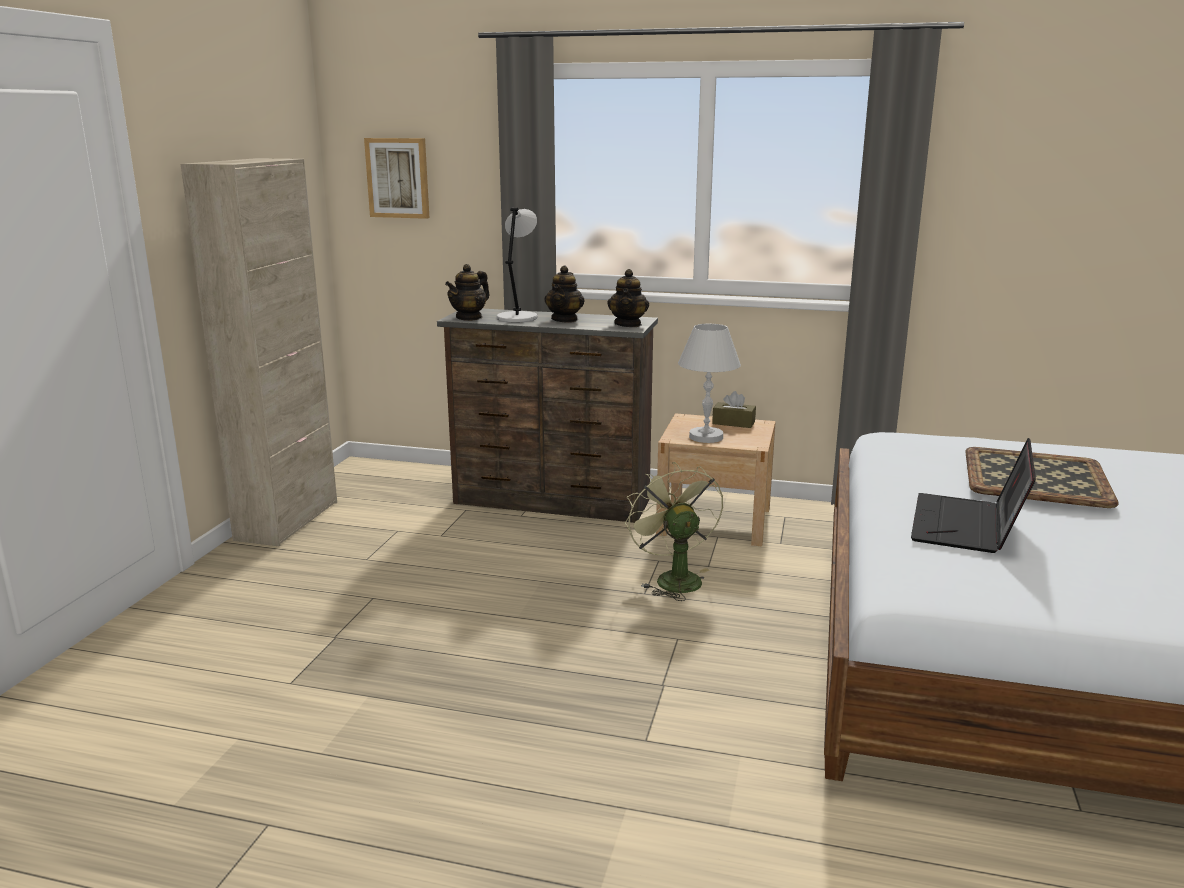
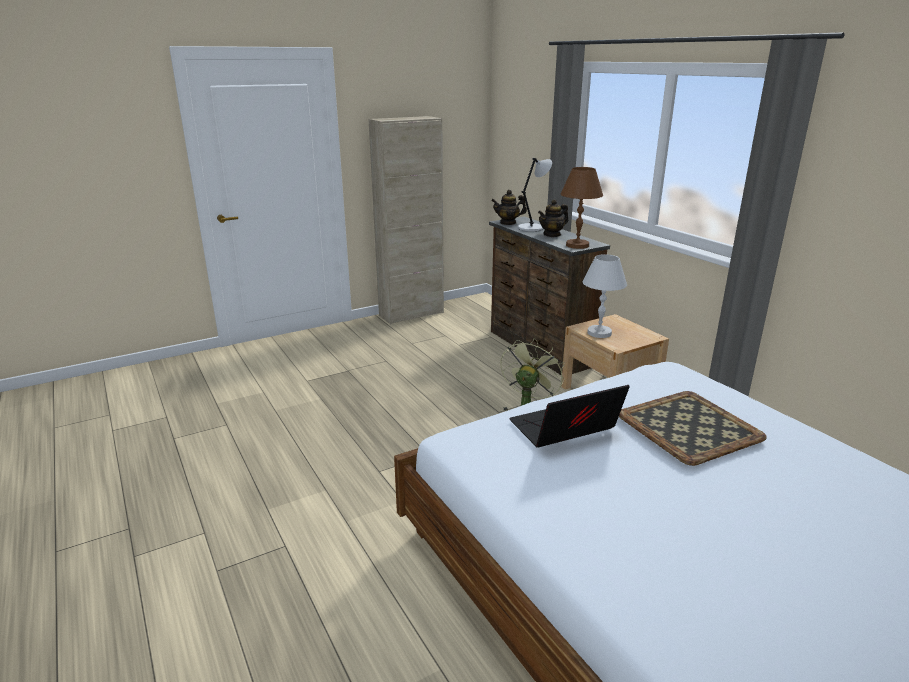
camera: 45 degrees right, 5 degrees up
picture [364,138,430,219] -> none
teapot [607,269,649,327] -> brown table lamp [561,167,603,249]
brown tissue box [712,391,756,428] -> none

